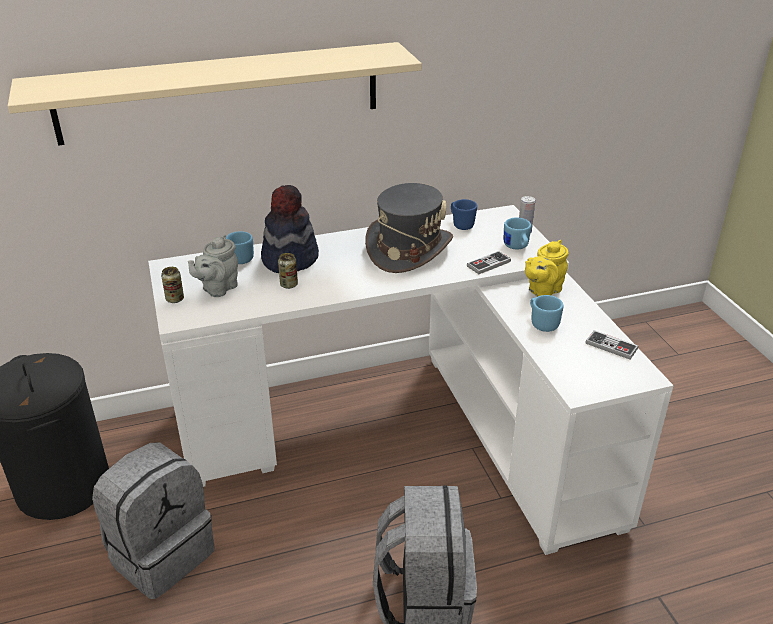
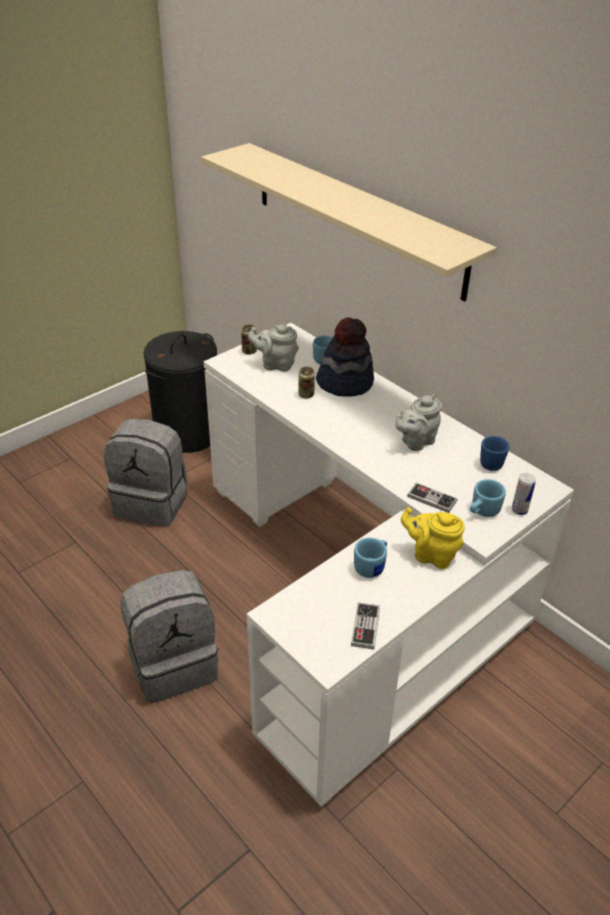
camera: 65 degrees right, 5 degrees up
grey hat [365,183,453,273] -> grey teapot [396,394,442,451]

